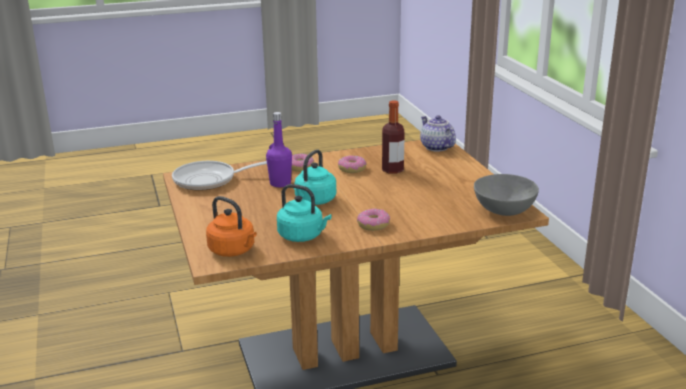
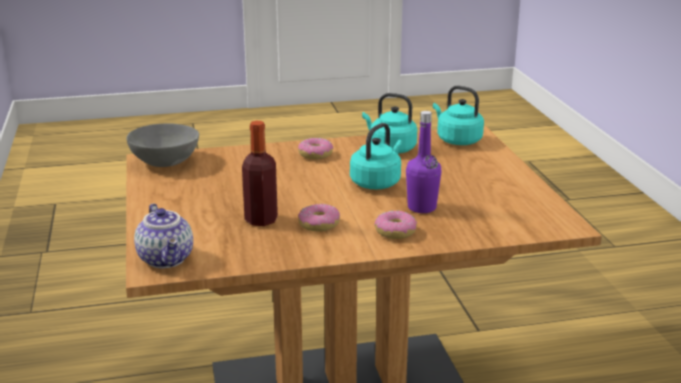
camera: 175 degrees left, 0 degrees up
frying pan [172,161,267,191] -> none
orange kettle [206,196,257,257] -> turquoise kettle [433,85,484,145]

